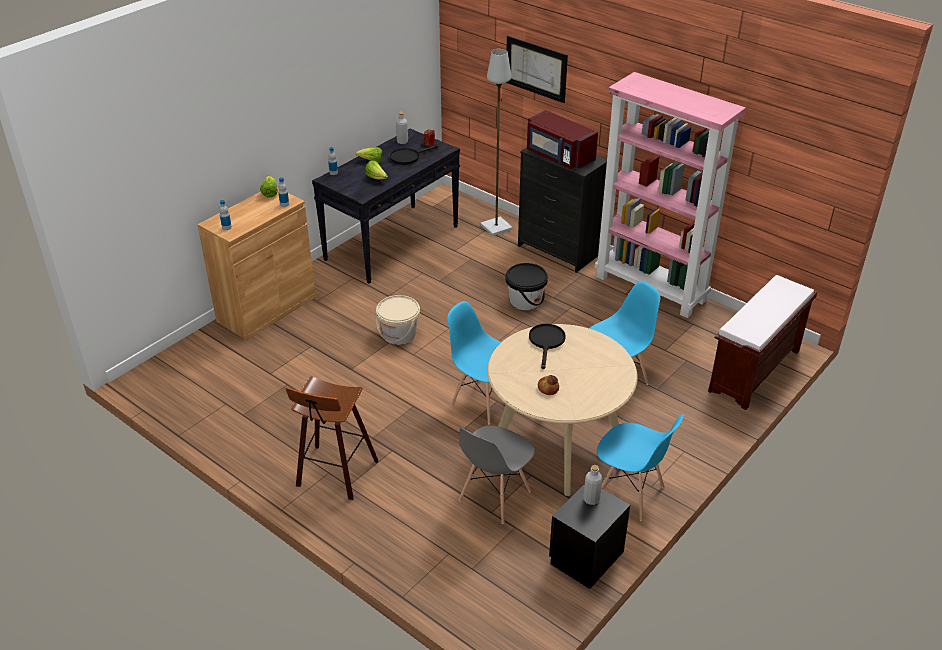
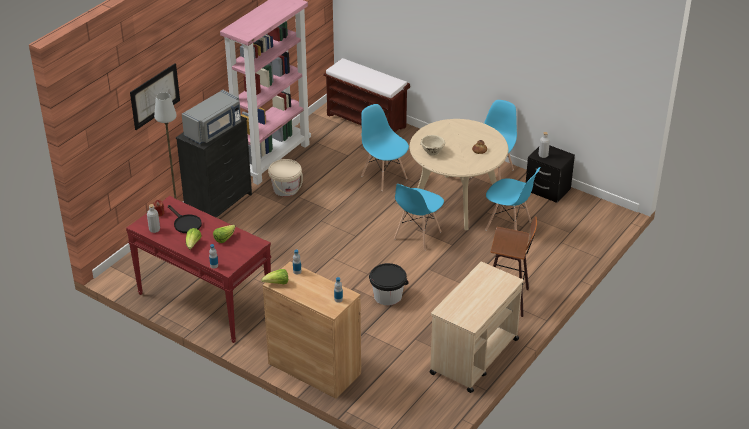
camera: 95 degrees left, 0 degrees up
black console table [312,128,460,284] -> red console table [126,196,271,343]
beige bucket [376,295,420,345] -> beige bucket moved to [268,159,303,197]
grey chair [459,425,535,524] -> blue chair [485,167,541,231]
black bucket [506,263,548,310] -> black bucket moved to [369,263,409,306]
red microwave [527,110,598,170] -> grey microwave [182,90,241,144]
black frying pan [529,324,566,369] -> beige bowl [420,135,445,156]
none -> beige cart [429,262,524,393]

